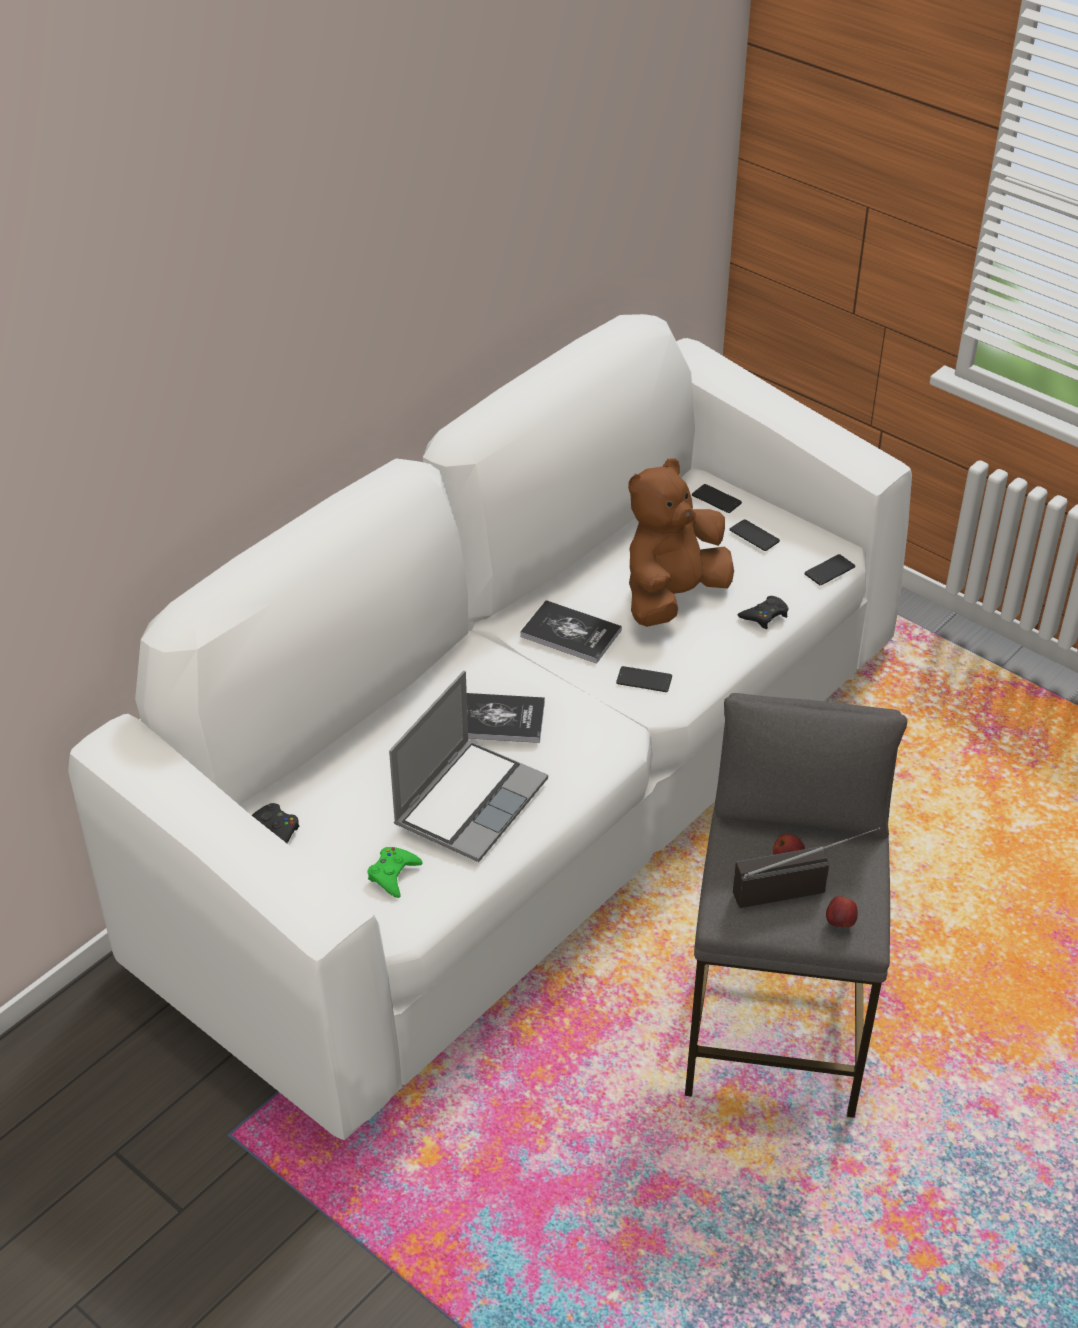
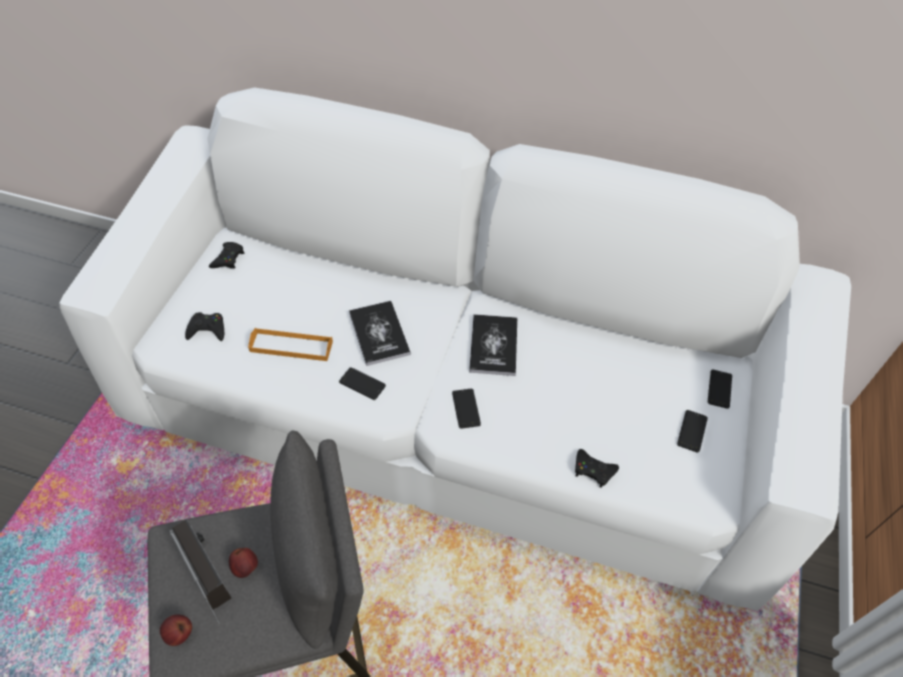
camera: 65 degrees right, 10 degrees up
green game controller [367,847,423,898] -> black game controller [185,312,224,341]
laptop [389,671,548,862] -> orange tray [248,328,333,361]
brown plush toy [628,458,734,627] -> none
phone [805,554,855,585] -> phone moved to [339,367,386,400]

